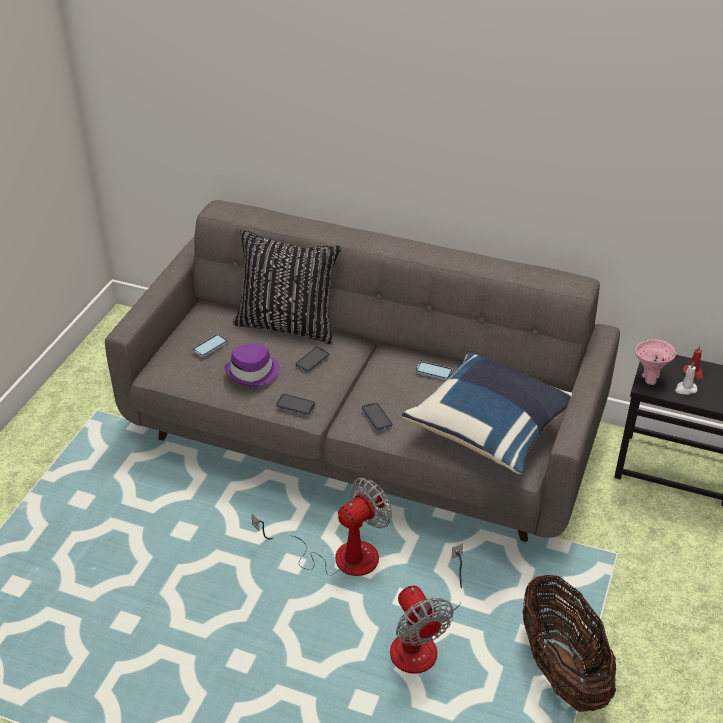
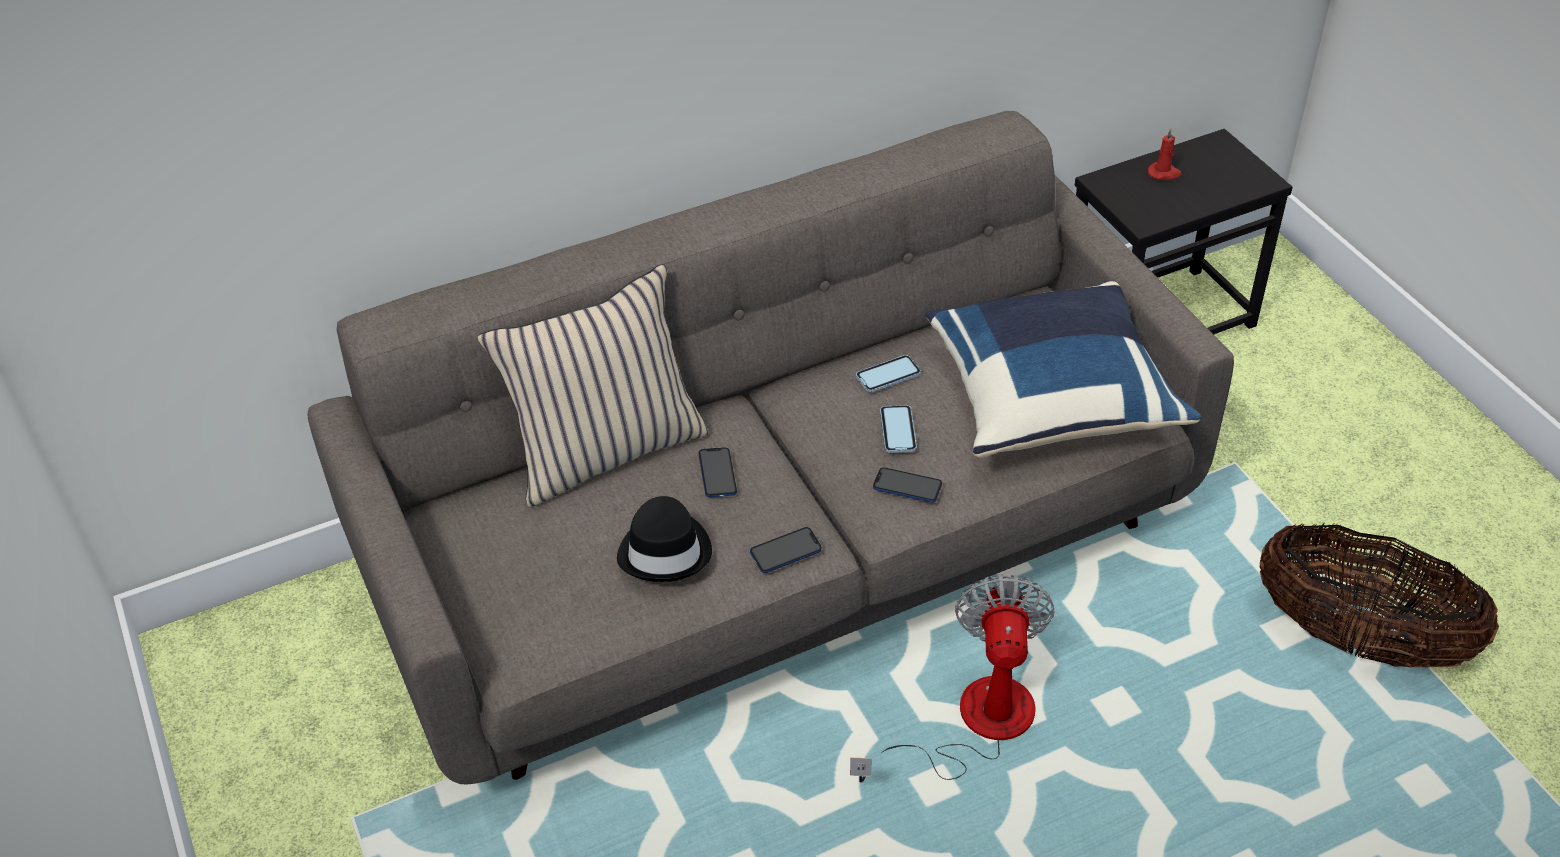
camera: 45 degrees left, 5 degrees up
phone [192,334,228,357] -> phone moved to [880,405,917,453]
purple hat [224,343,280,386] -> black hat [617,496,712,582]
black pillow [233,230,342,345] -> beige pillow [477,264,709,507]
fan [390,544,463,674] -> none
pink bowl [635,339,676,385] -> none
white candle [675,361,697,395] -> none

